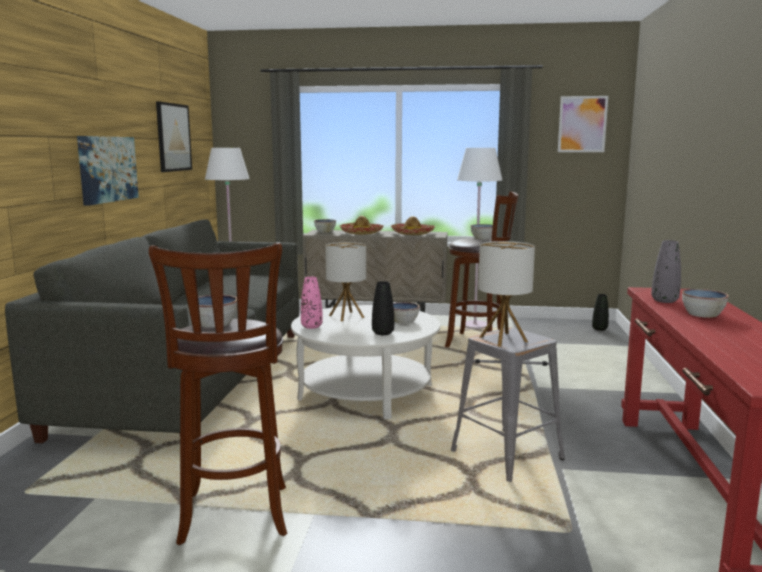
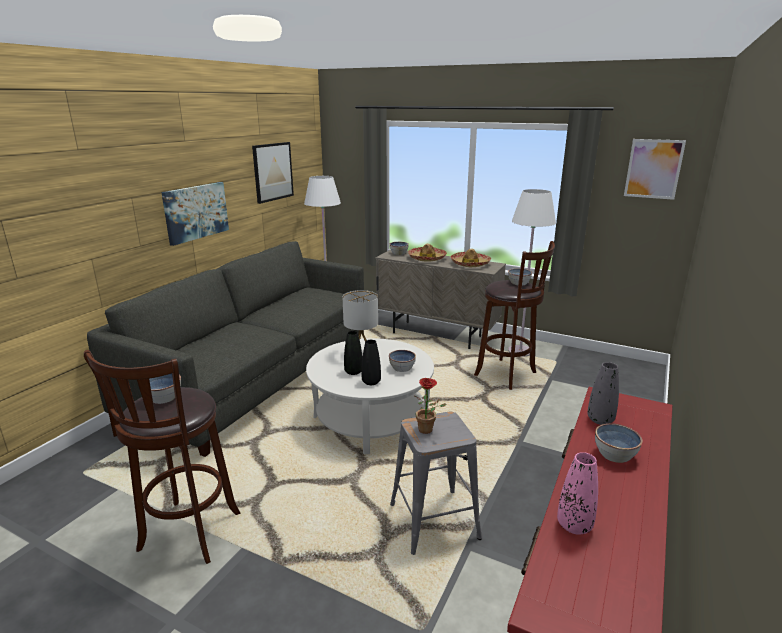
camera: 20 degrees right, 10 degrees up
pink vase [301,277,323,329] -> pink vase moved to [557,452,598,535]
table lamp [478,241,535,347] -> potted plant [415,378,447,434]
black vase [592,294,609,331] -> black vase moved to [344,331,362,375]

